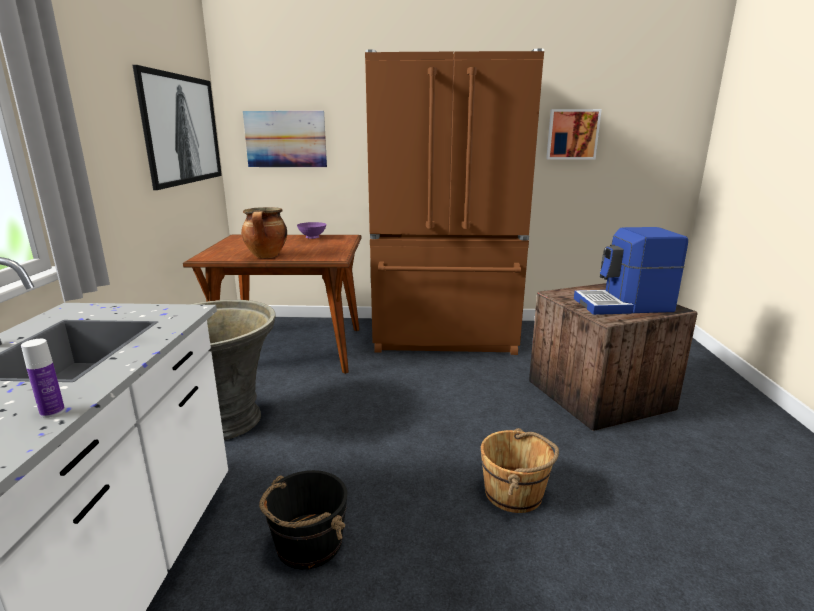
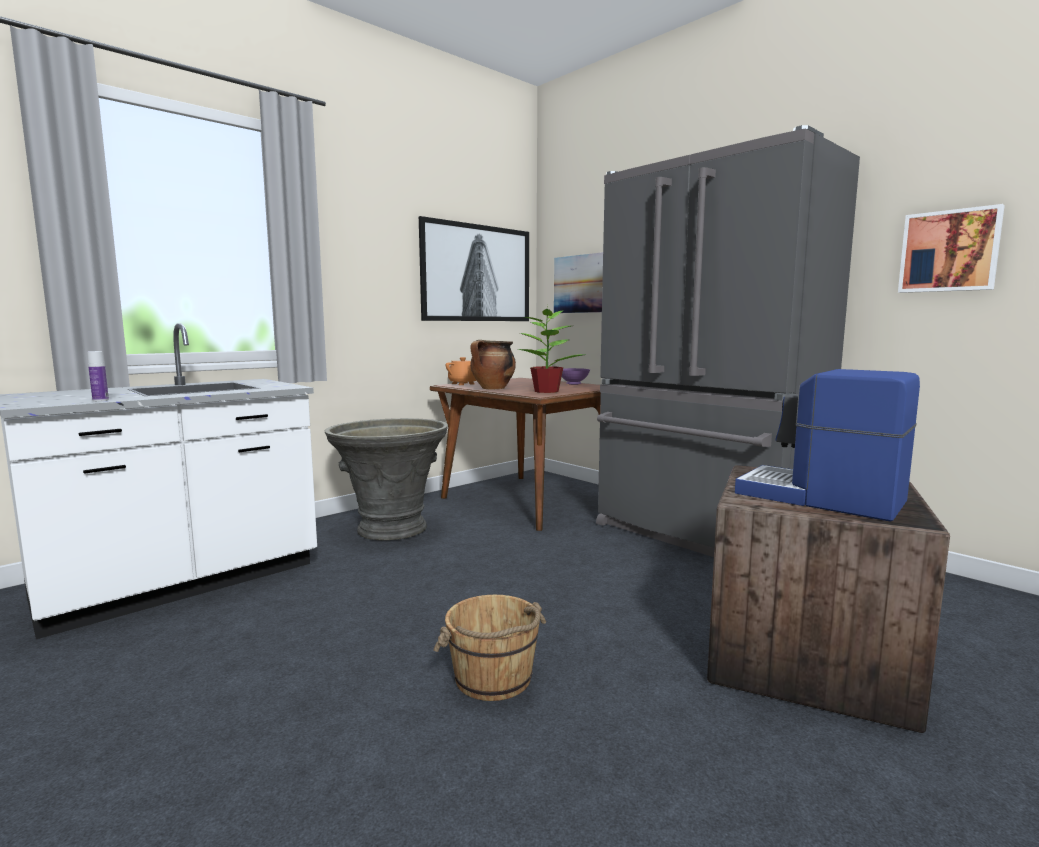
camera: 45 degrees right, 10 degrees down
black bucket [259,470,347,569] -> none
brown fridge [365,48,544,355] -> grey fridge [596,125,860,557]
none -> orange teapot [446,357,476,385]
none -> potted plant [518,305,584,393]

